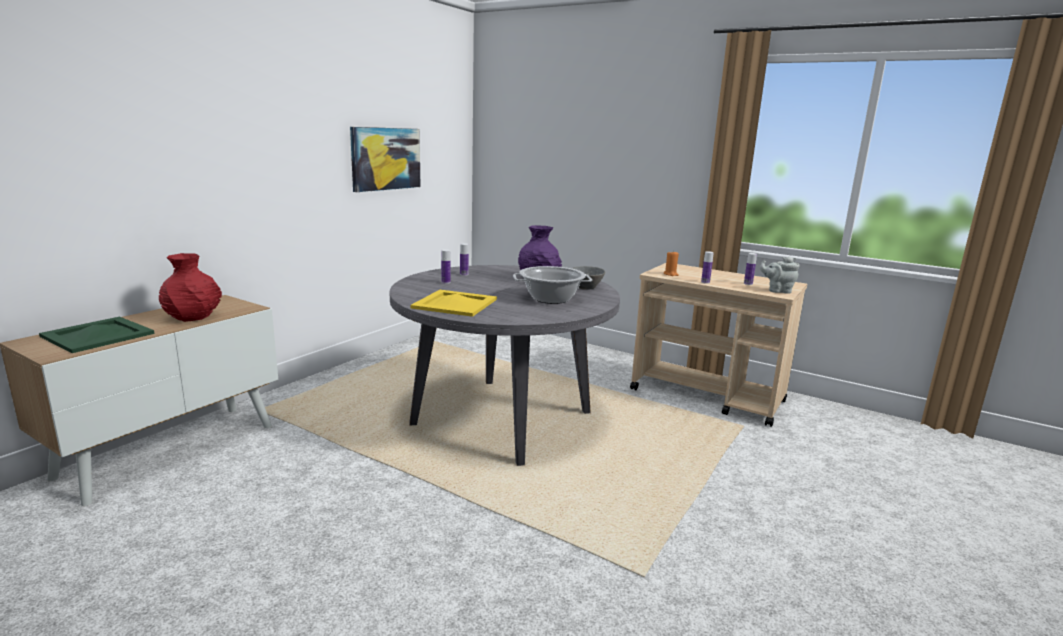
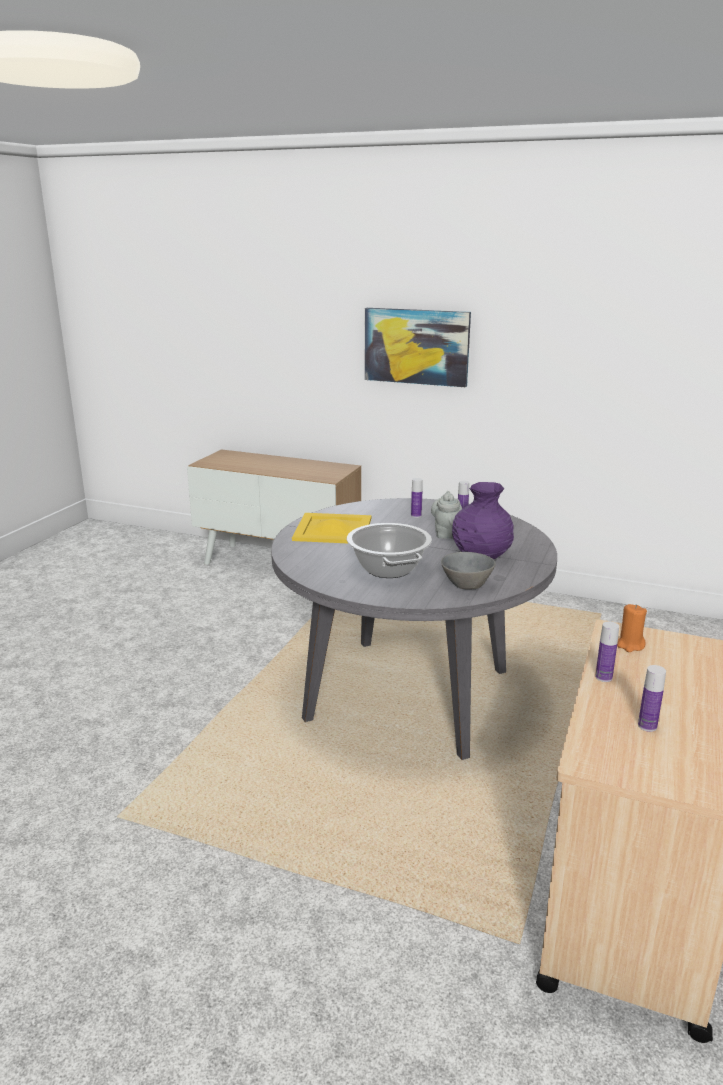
camera: 80 degrees right, 5 degrees up
green tray [39,316,155,353] -> none
red vase [159,253,222,322] -> none
picture [350,127,421,192] -> picture moved to [365,308,471,387]
grey teapot [760,257,800,294] -> grey teapot moved to [431,491,462,539]

